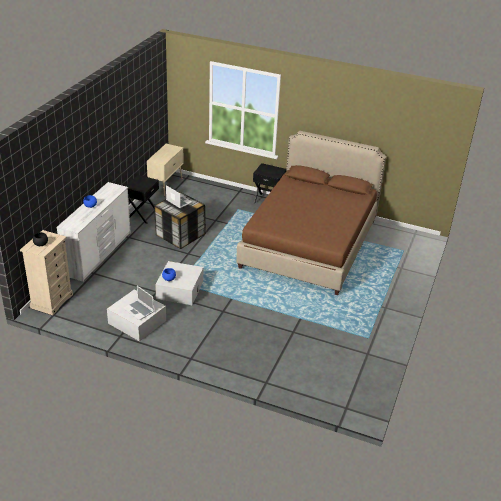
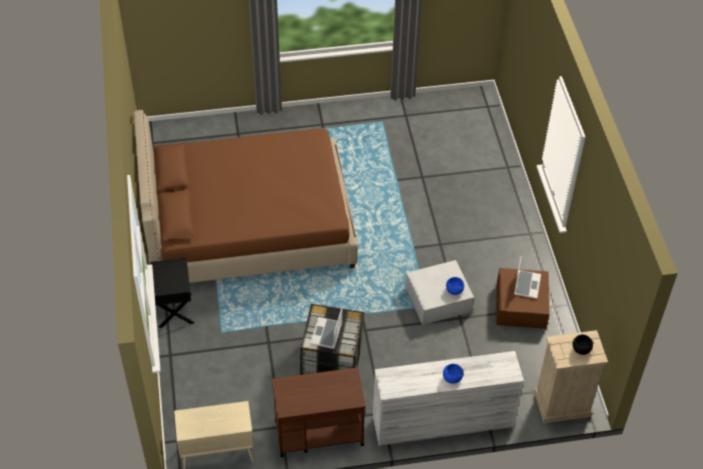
camera: 120 degrees left, 15 degrees up
white storage box [107,289,166,341] -> brown storage box [496,268,549,329]
black nightstand [126,175,159,224] -> brown cart [272,368,366,457]

